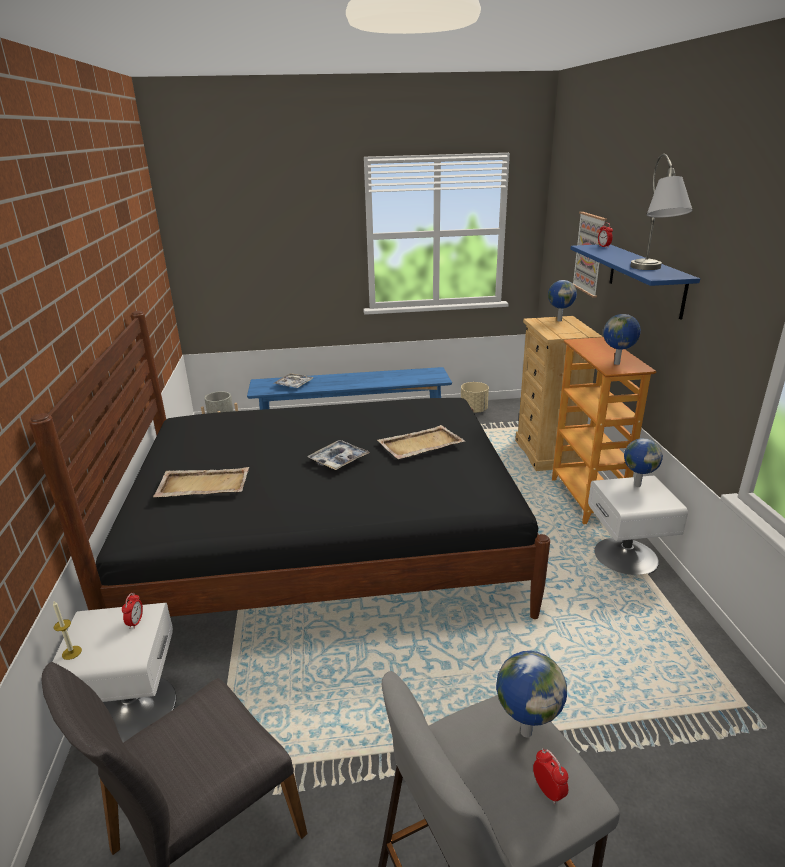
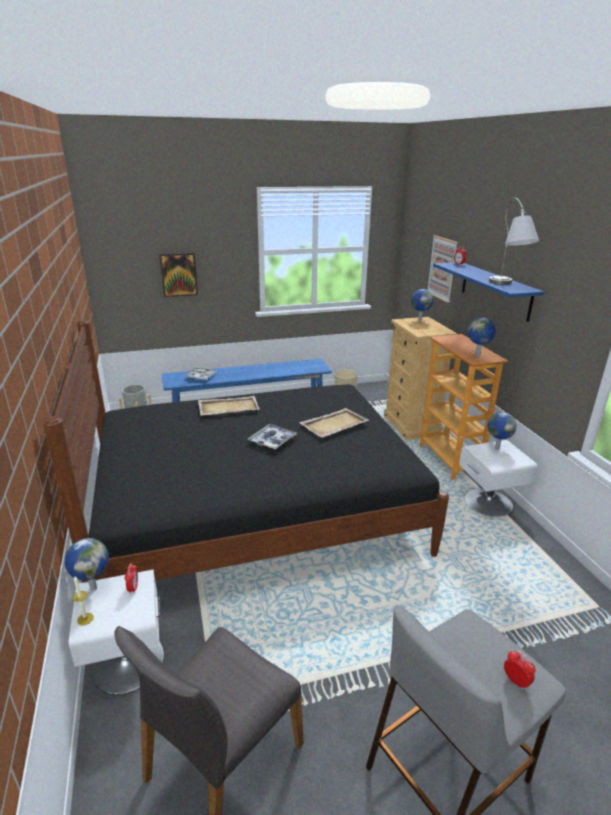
camera: 10 degrees left, 0 degrees up
beige tray [153,467,250,497] -> beige tray moved to [198,396,260,415]
globe [496,651,567,737] -> globe moved to [64,538,109,591]
none -> picture [159,253,198,297]

